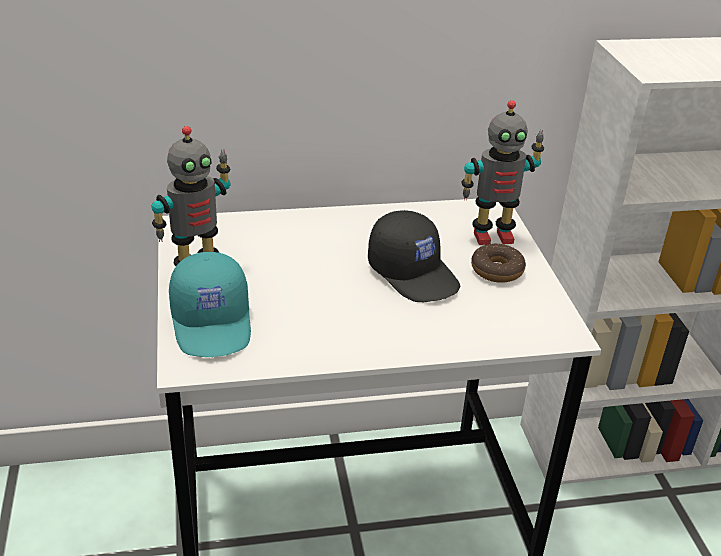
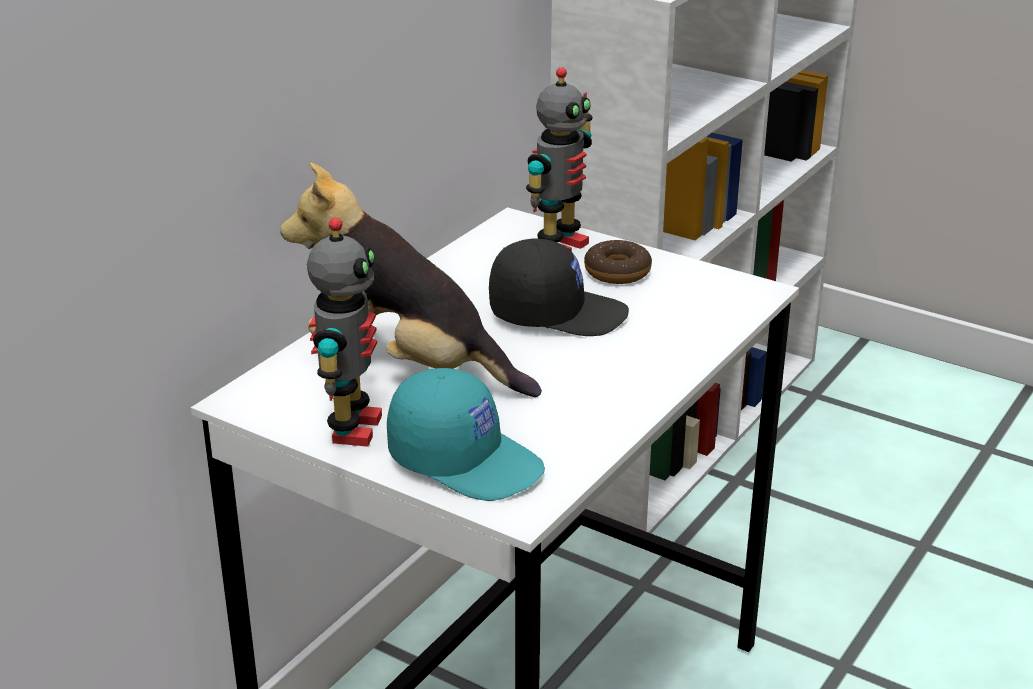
camera: 45 degrees left, 5 degrees down
none -> plush toy [280,163,542,397]

